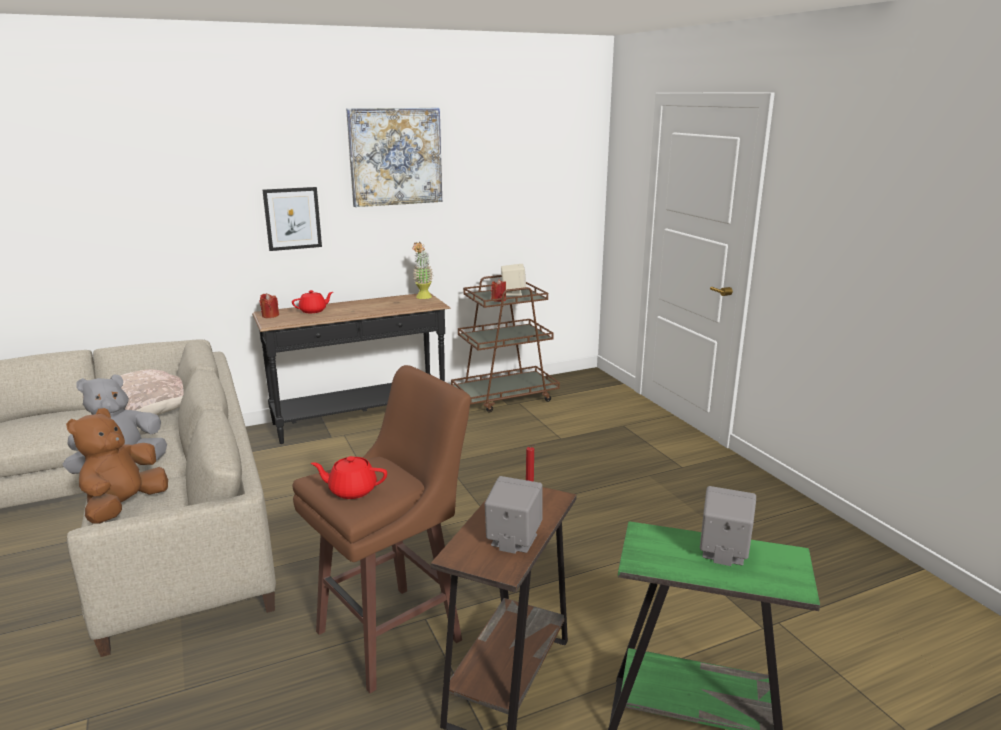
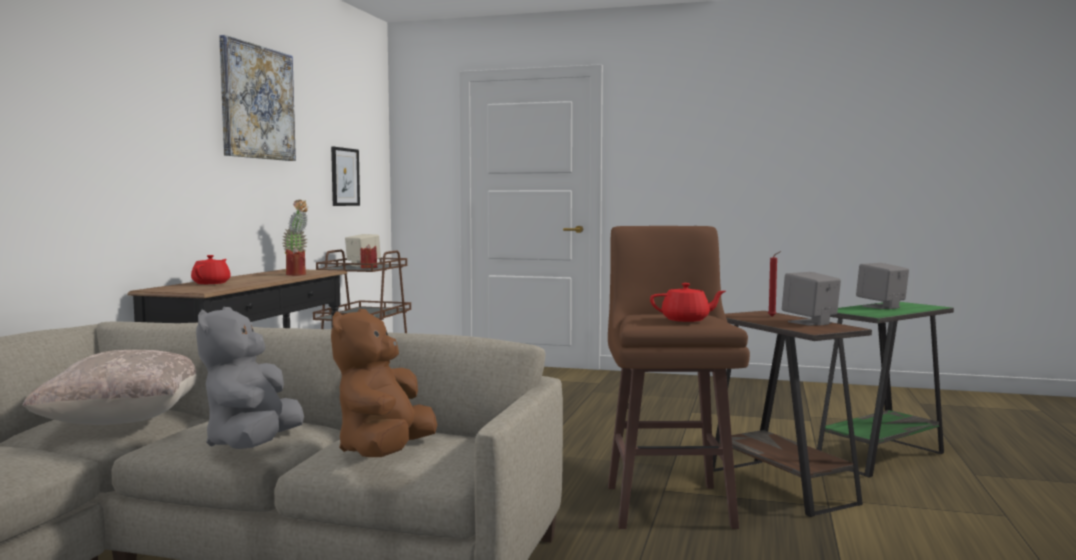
camera: 50 degrees left, 15 degrees down
brown plush toy [66,408,168,524] -> brown plush toy turned 45 degrees clockwise [331,309,437,457]
red candle [259,293,279,318] -> red candle moved to [286,247,306,276]
picture [263,187,322,251] -> picture moved to [331,147,360,206]
red teapot [311,456,387,499] -> red teapot turned 135 degrees counterclockwise [650,283,726,322]

